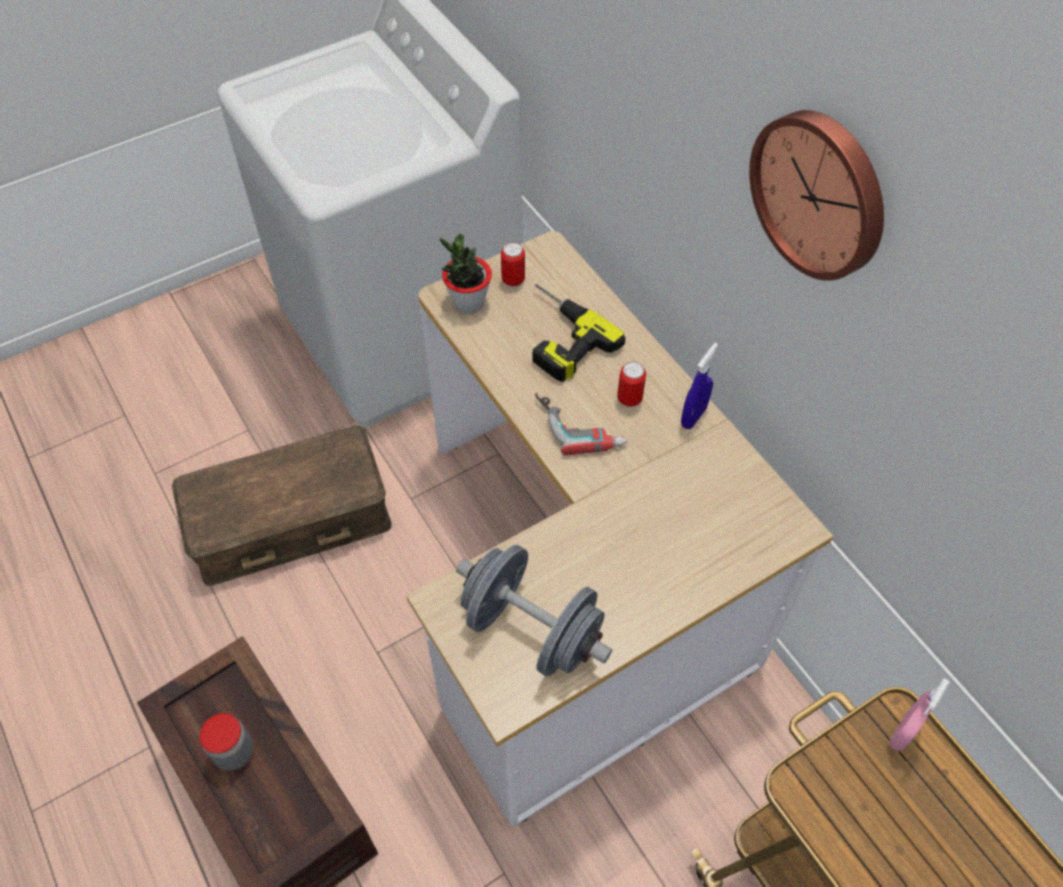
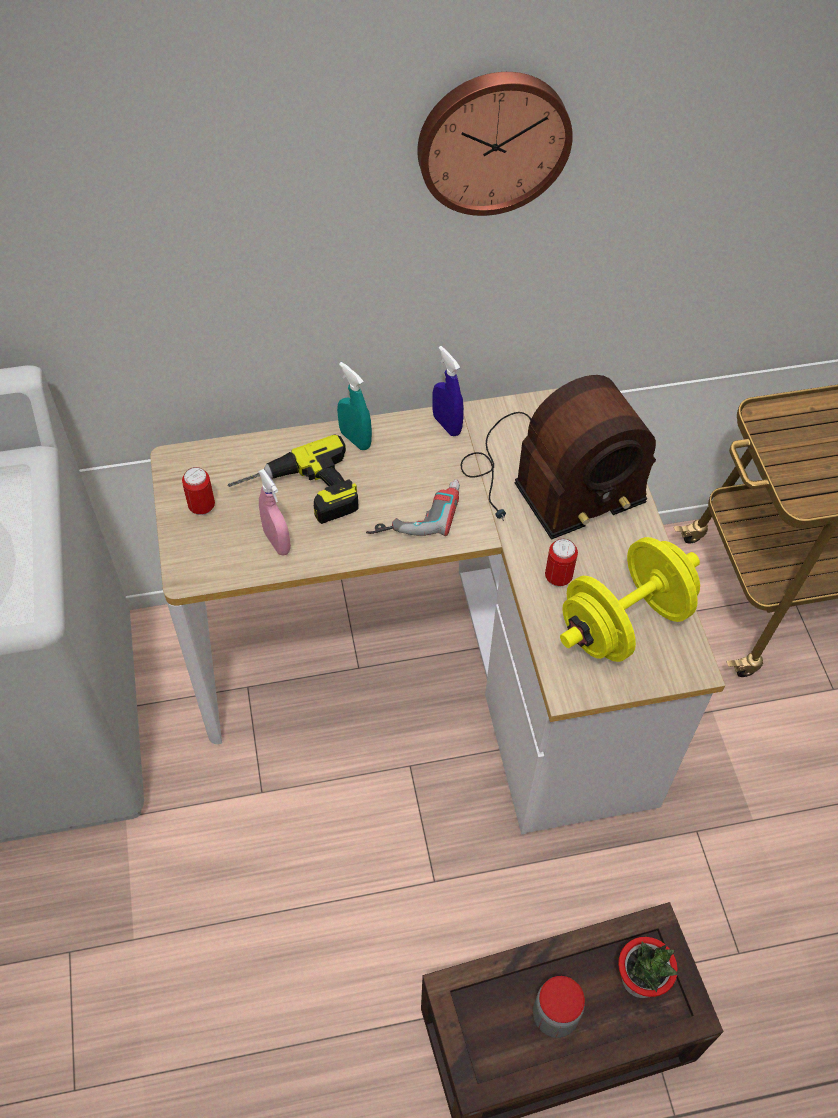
camera: 70 degrees left, 0 degrees up
brown storage box [172,426,392,586] -> none
potted plant [440,234,492,314] -> potted plant moved to [618,937,679,998]
grey dumbbell [456,545,612,677] -> yellow dumbbell [560,537,700,662]
can [617,362,646,407] -> can moved to [545,539,578,587]
pink spray bottle [889,678,950,751] -> pink spray bottle moved to [258,469,291,555]
none -> turquoise spray bottle [337,362,372,450]
none -> radio [461,375,656,540]

